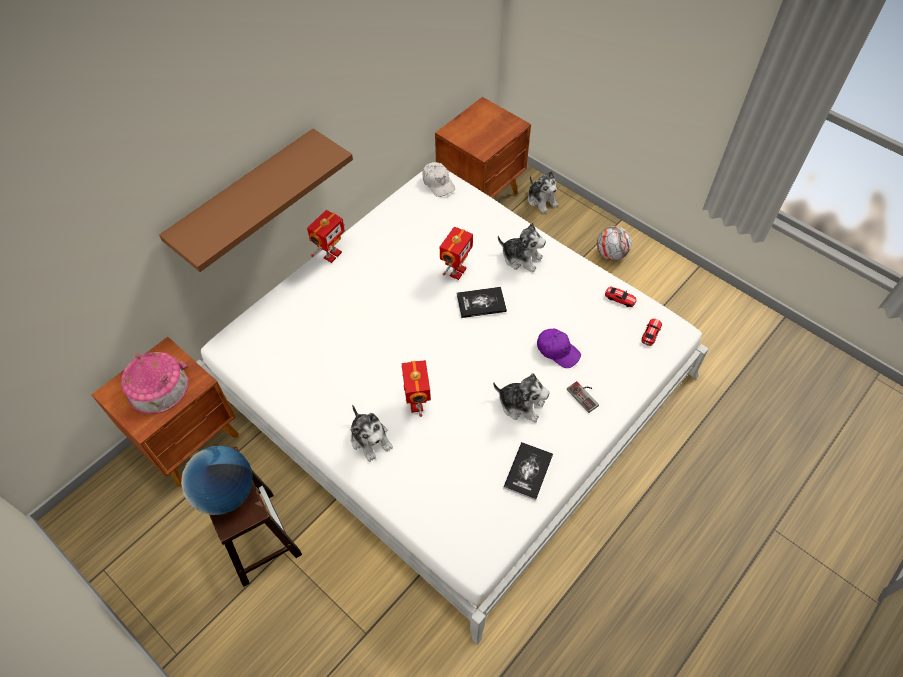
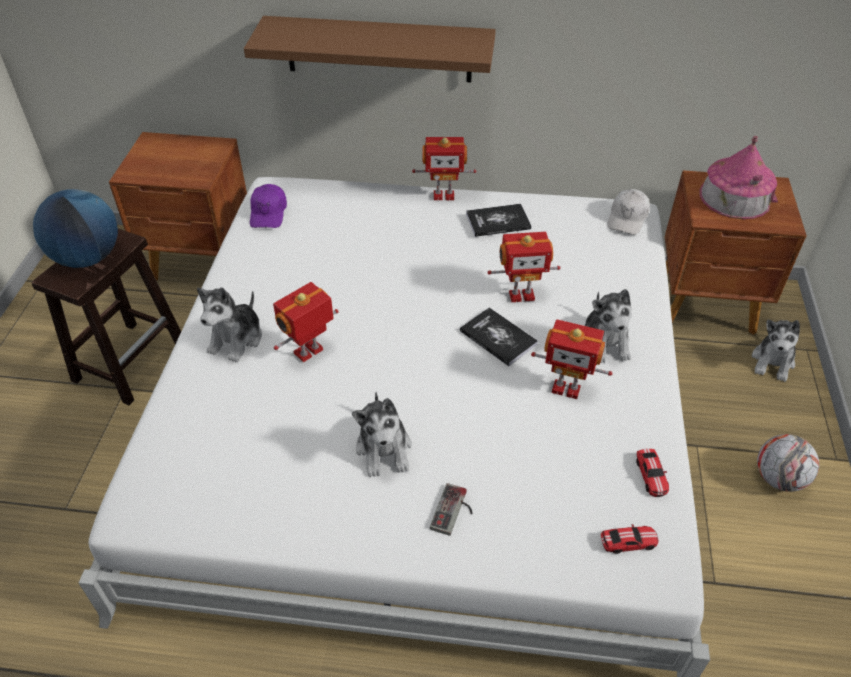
camera: 55 degrees right, 10 degrees down
toy house [121,352,189,414] -> toy house moved to [699,136,778,219]
book [503,442,553,501] -> book moved to [466,204,532,237]
purple cap [537,329,581,368] -> purple cap moved to [250,184,287,228]
none -> toy robot [531,320,613,399]

